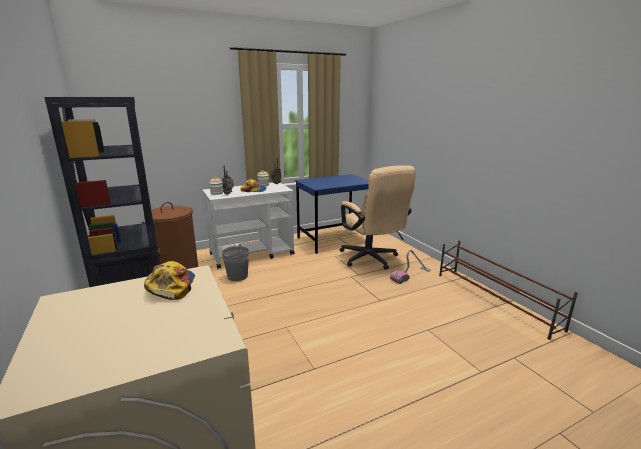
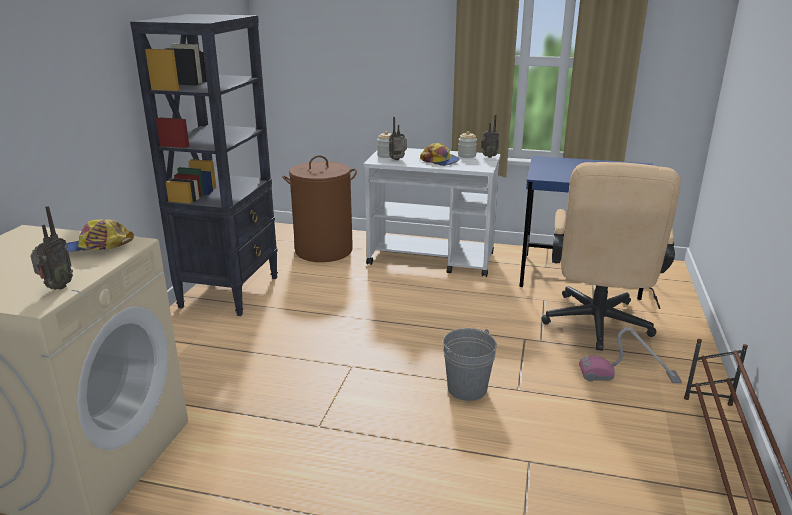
camera: 40 degrees right, 5 degrees up
cap [144,261,195,300] -> cap turned 135 degrees counterclockwise [66,219,134,252]
grey bucket [222,244,249,281] -> grey bucket moved to [443,328,497,401]
none -> radio [30,206,73,290]

